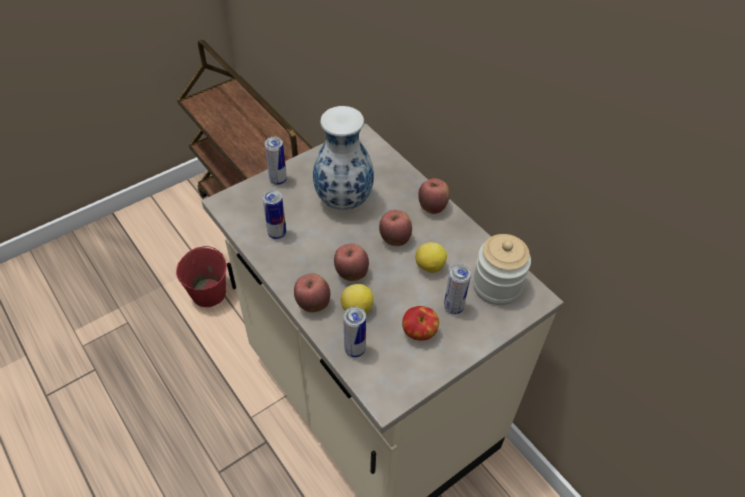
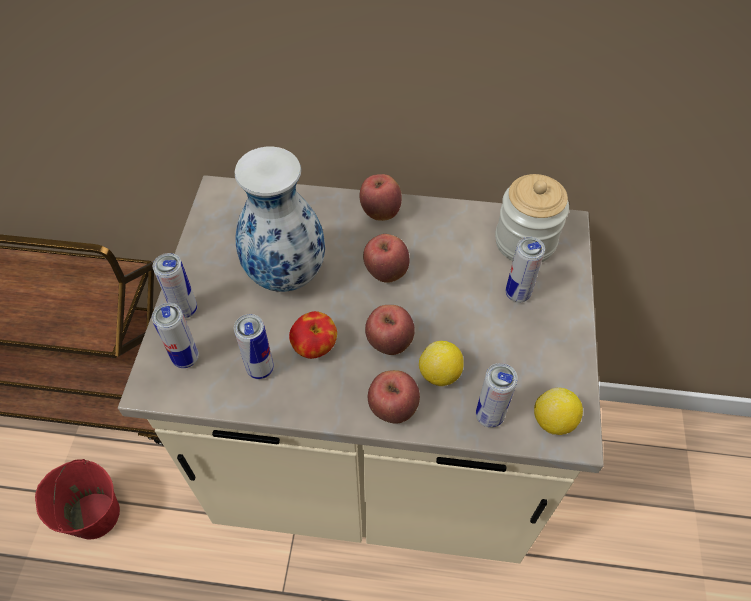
camera: 45 degrees left, 5 degrees up
apple [402,306,439,341] -> apple moved to [289,311,337,359]
lemon [415,242,447,273] -> lemon moved to [534,387,583,435]
none -> can [152,303,199,368]

